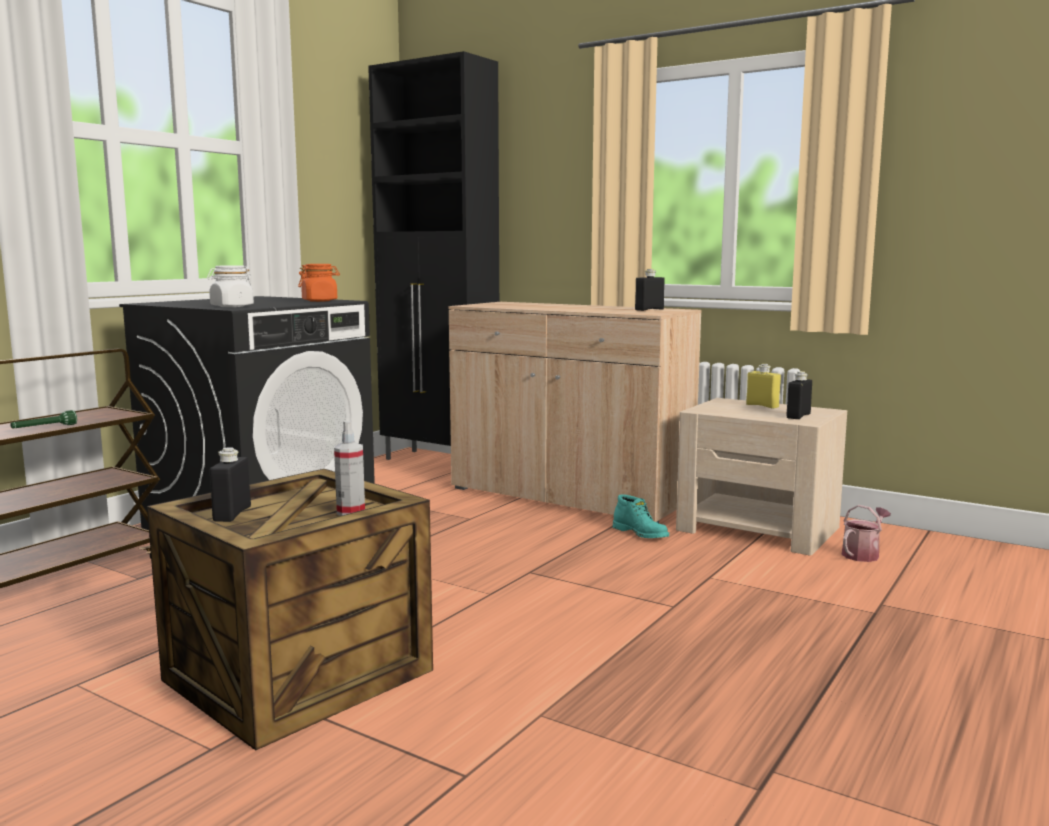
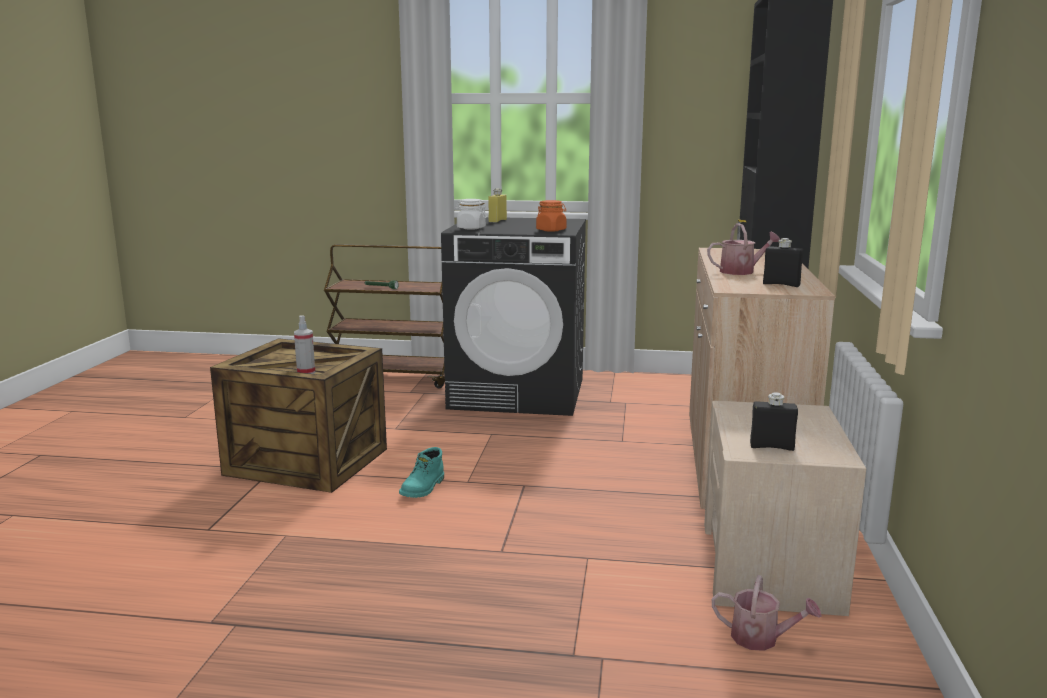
camera: 65 degrees right, 5 degrees up
black bottle [210,447,251,522] -> none
turquoise boot [613,494,669,538] -> turquoise boot moved to [399,447,444,498]
yellow bottle [746,364,781,409] -> yellow bottle moved to [488,188,507,222]
none -> watering can [707,223,781,275]

